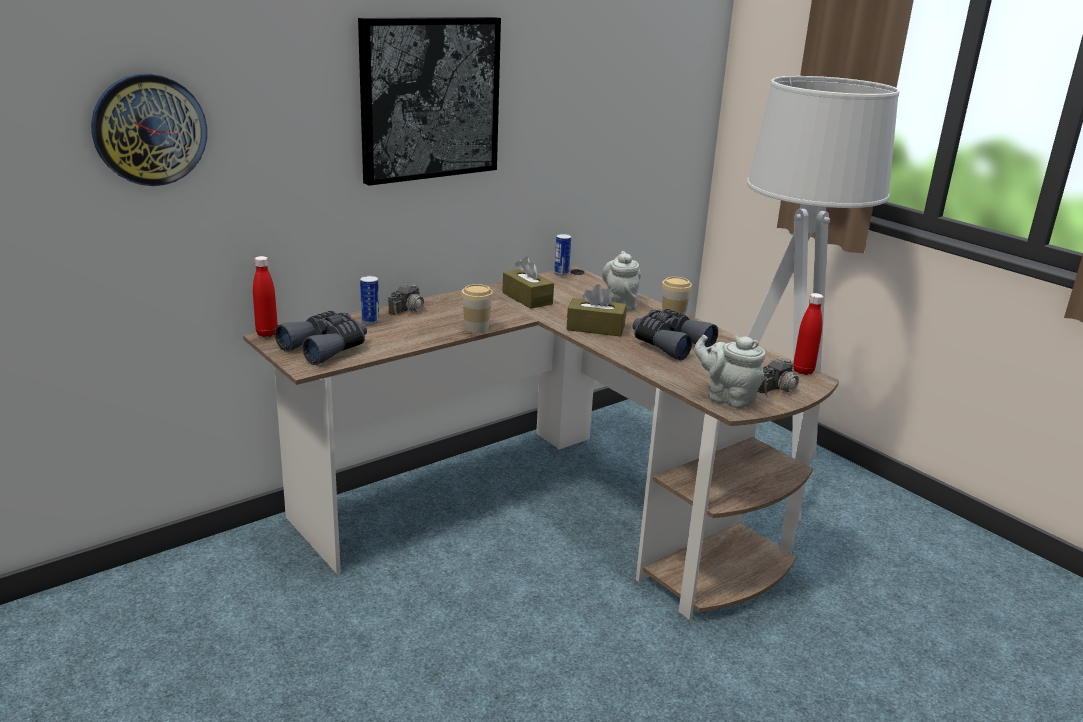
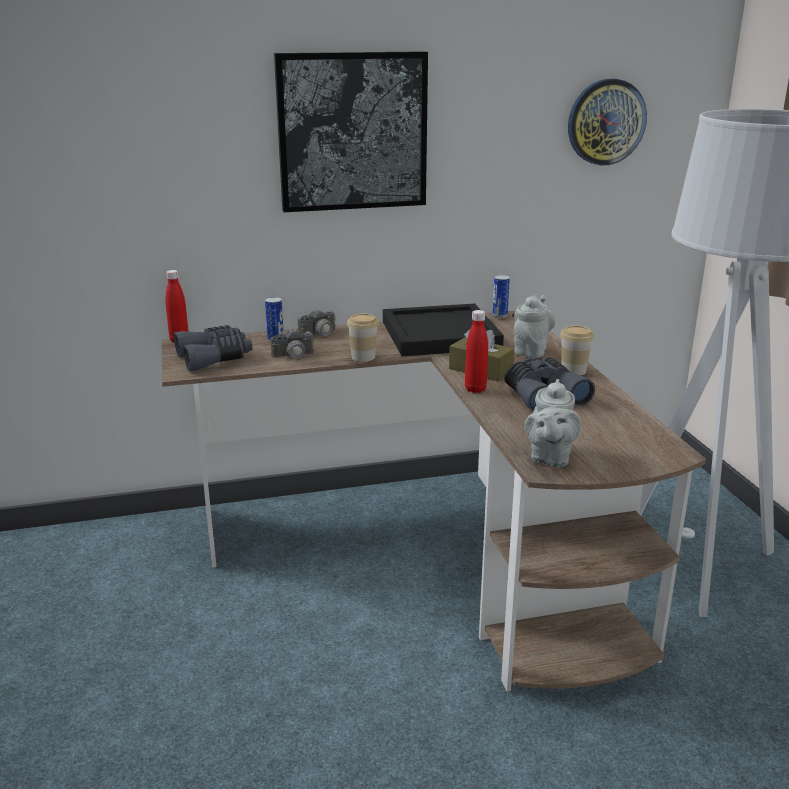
camera: 25 degrees right, 0 degrees up
wall clock [91,73,207,186] -> wall clock moved to [568,79,647,166]
brown tissue box [502,257,554,309] -> black tray [383,304,504,356]
grey teapot [694,335,766,408] -> grey teapot turned 135 degrees counterclockwise [524,379,581,468]
camera [758,358,811,398] -> camera moved to [271,330,326,361]
red bottle [793,293,824,375] -> red bottle moved to [465,310,488,393]

